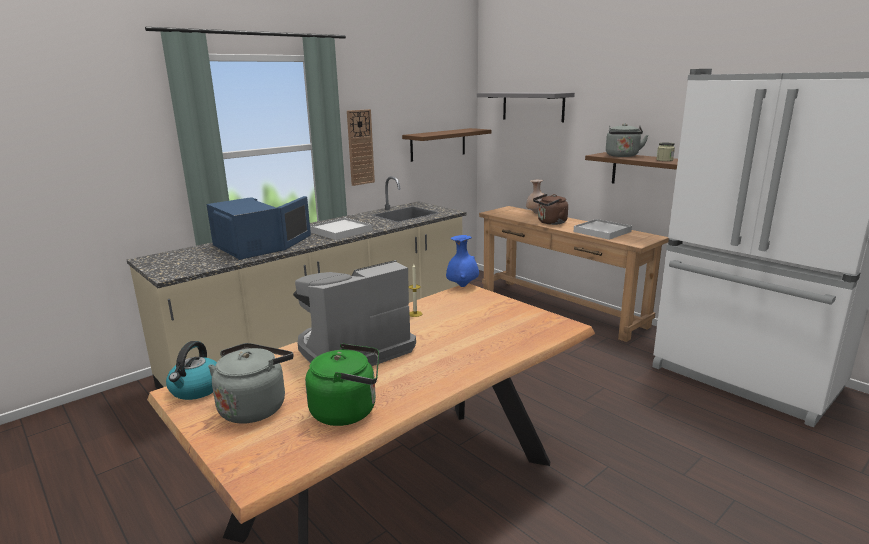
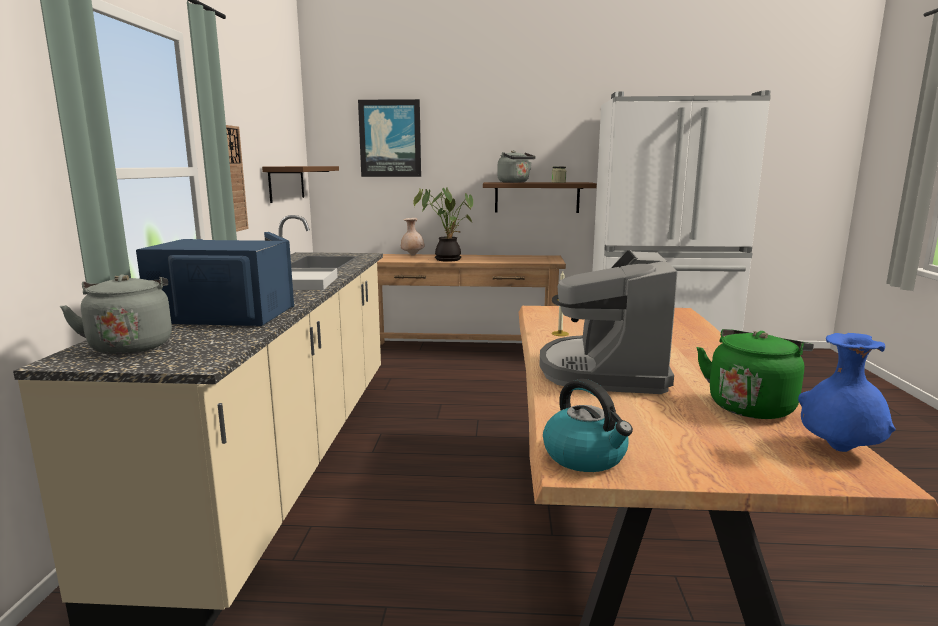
camera: 45 degrees left, 5 degrees down
grey kettle [208,343,294,423] -> grey kettle moved to [60,274,172,355]
blue vase [446,235,479,287] -> blue vase moved to [798,333,896,452]
grey shelf [477,92,575,122] -> picture [358,99,421,177]
brown kettle [533,194,568,225] -> potted plant [413,187,473,262]
white tray [574,219,632,240] -> none

